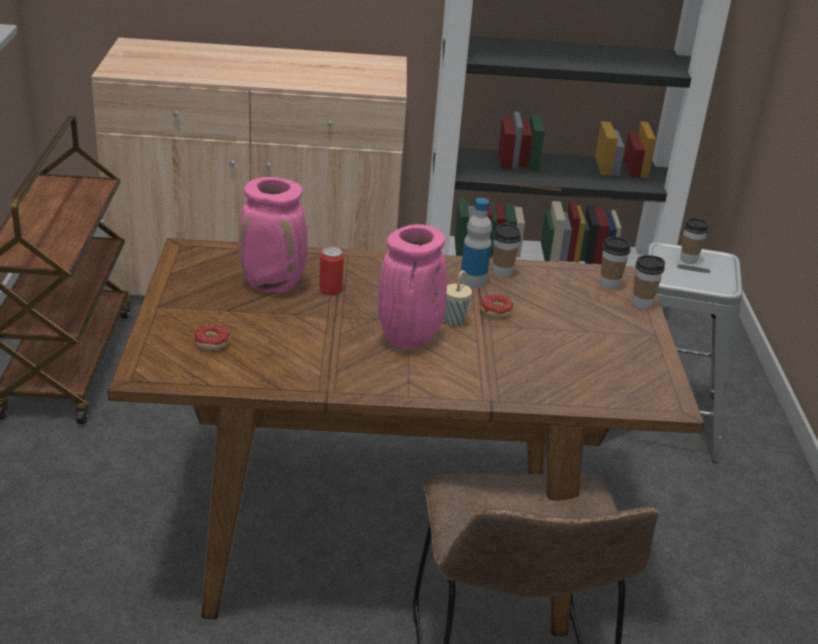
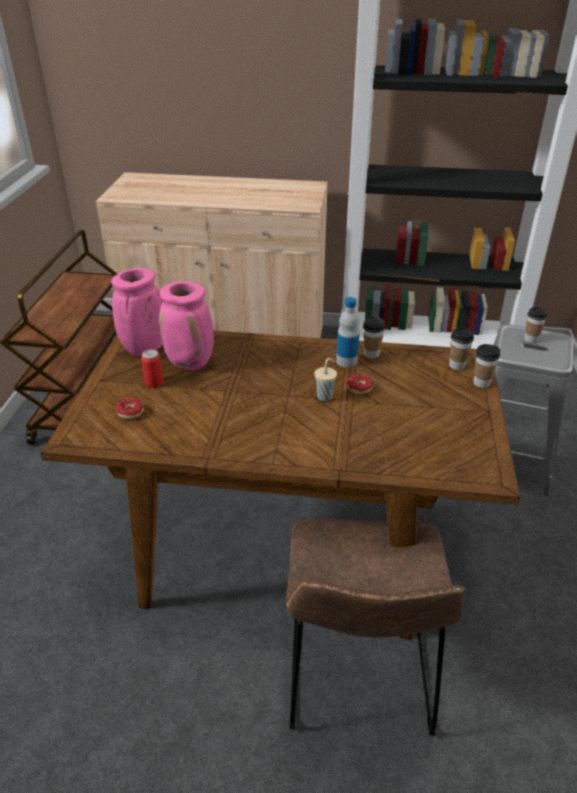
camera: 10 degrees right, 5 degrees up
can [319,246,344,295] -> can moved to [141,349,163,388]
pink vase [378,224,447,349] -> pink vase moved to [111,268,163,356]

